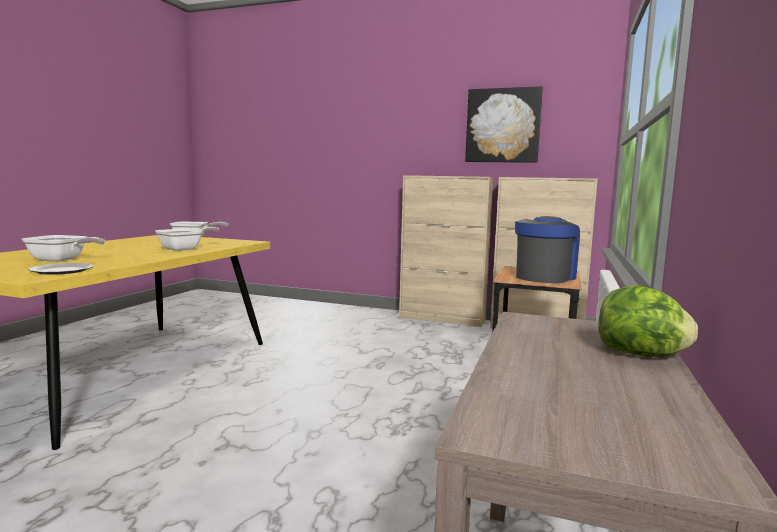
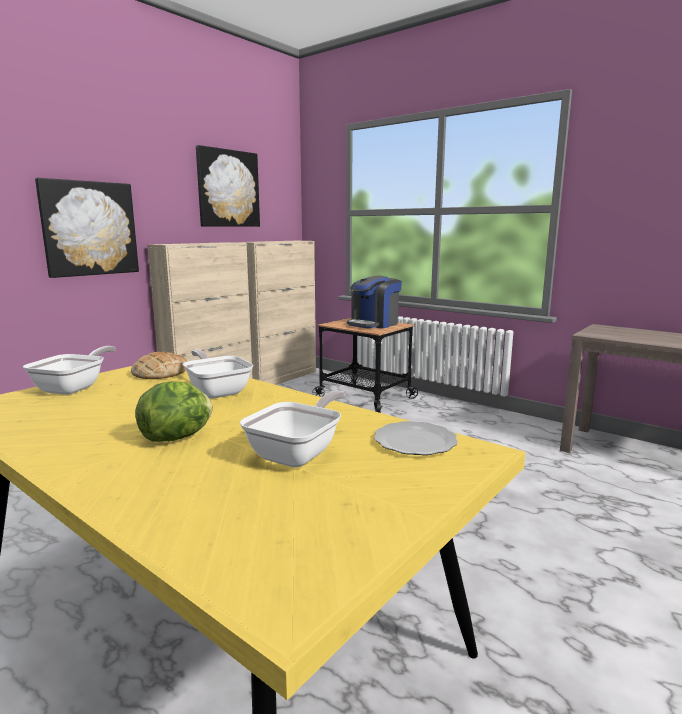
camera: 70 degrees left, 5 degrees up
coffee machine [515,216,580,283] -> coffee machine turned 105 degrees counterclockwise [347,276,402,329]
lettuce [598,285,698,357] -> lettuce moved to [135,382,212,442]
none -> picture [35,178,139,278]
none -> bread [131,352,187,379]

